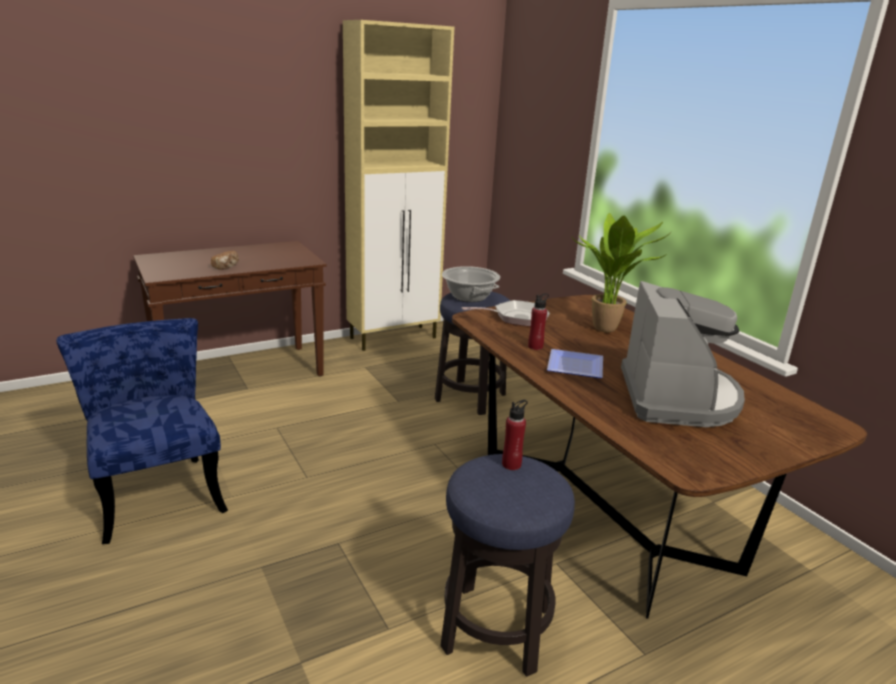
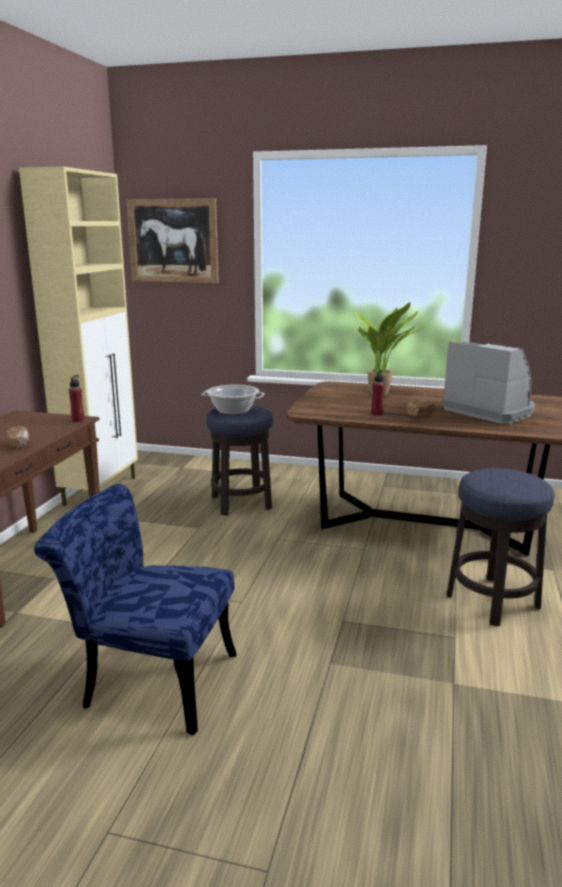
camera: 45 degrees left, 5 degrees down
frying pan [462,300,550,327] -> none
red bottle [502,400,528,470] -> red bottle moved to [69,375,84,422]
plate [547,349,603,378] -> bread [407,399,435,416]
none -> picture [126,198,219,283]

